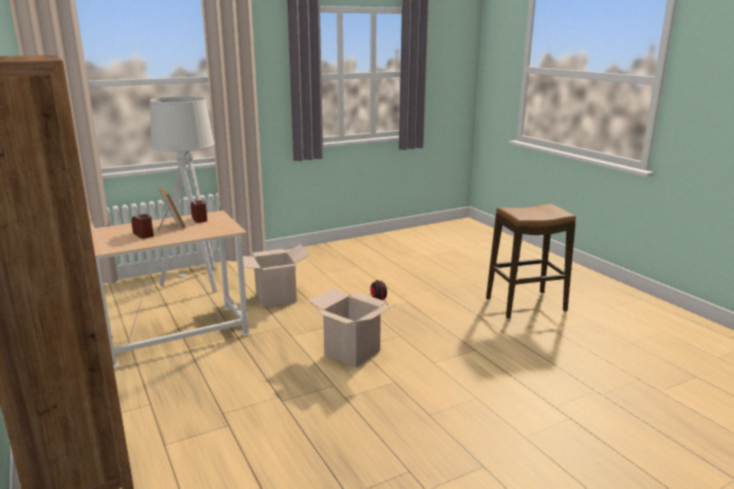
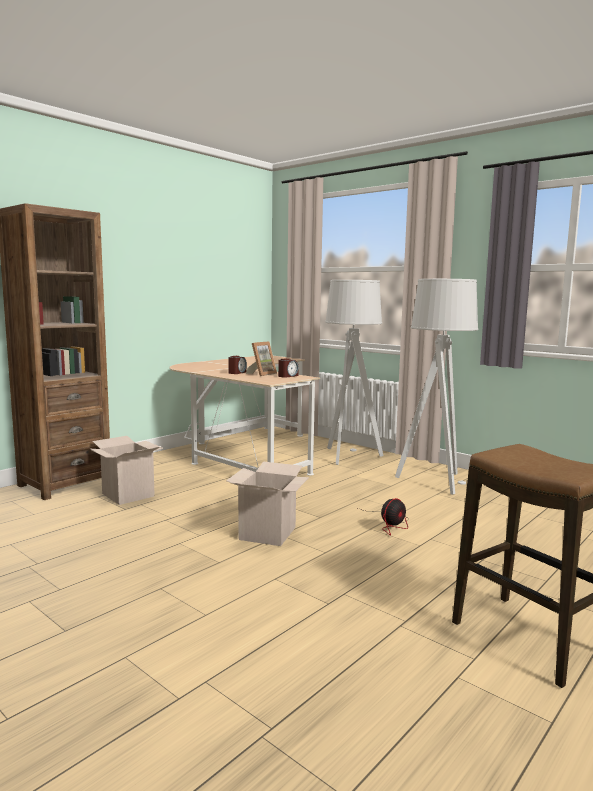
camera: 70 degrees right, 10 degrees down
cardboard box [243,244,310,307] -> cardboard box moved to [89,436,163,505]
none -> grey floor lamp [395,279,478,495]

